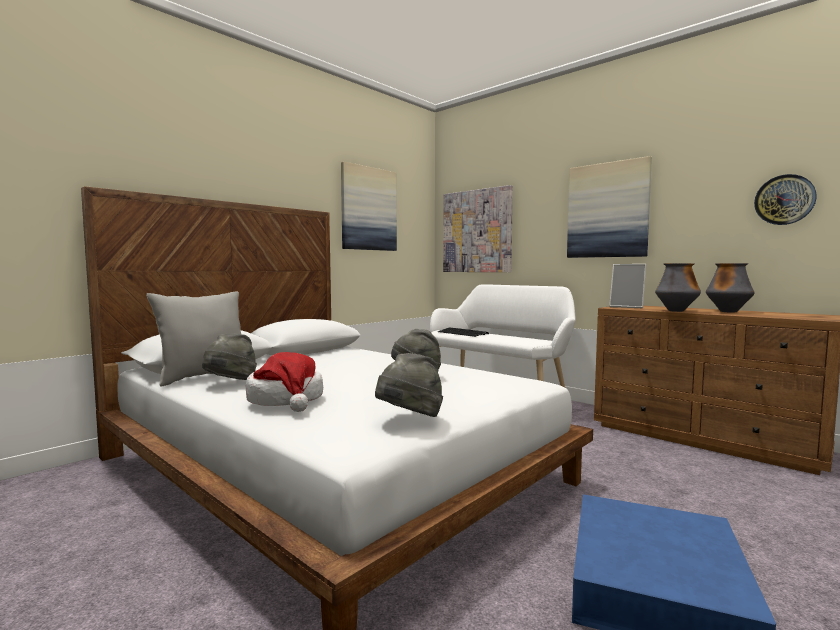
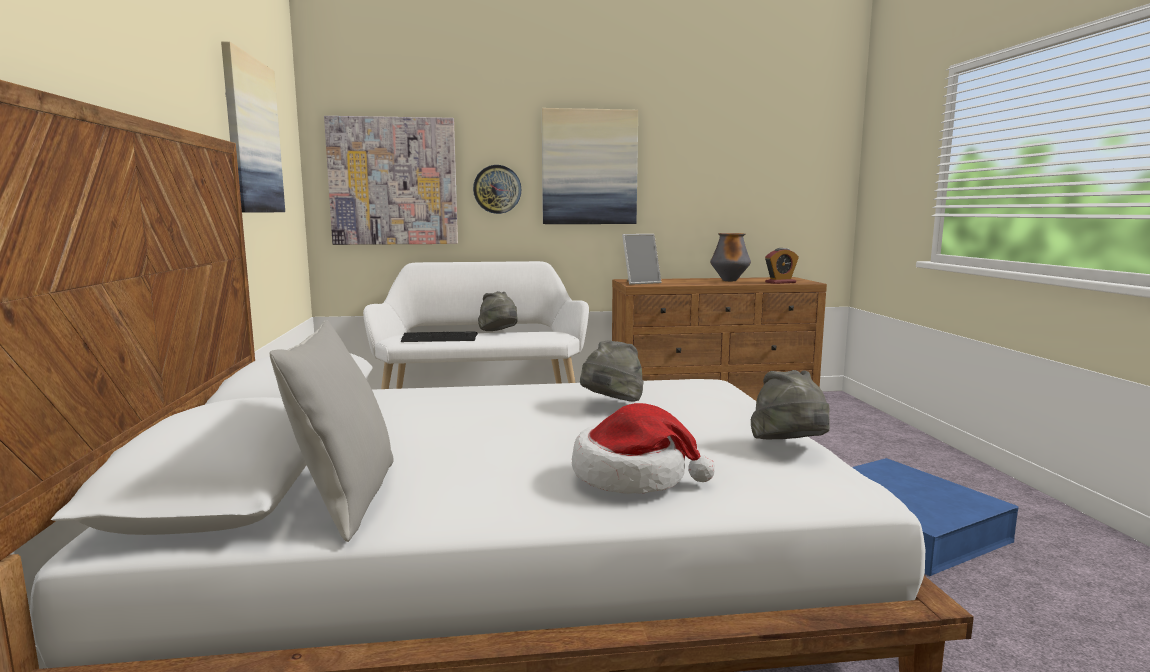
camera: 50 degrees left, 5 degrees up
grey hat [202,333,257,380] -> grey hat moved to [478,291,518,331]
vase [655,263,701,312] -> none
wall clock [754,174,817,225] -> wall clock moved to [473,165,521,214]
none -> alarm clock [765,248,799,284]

